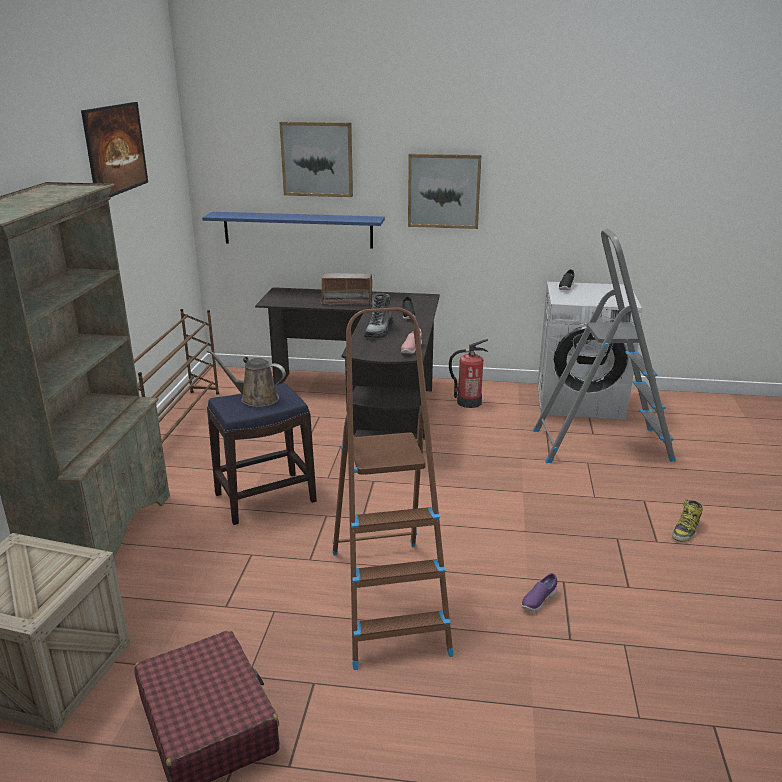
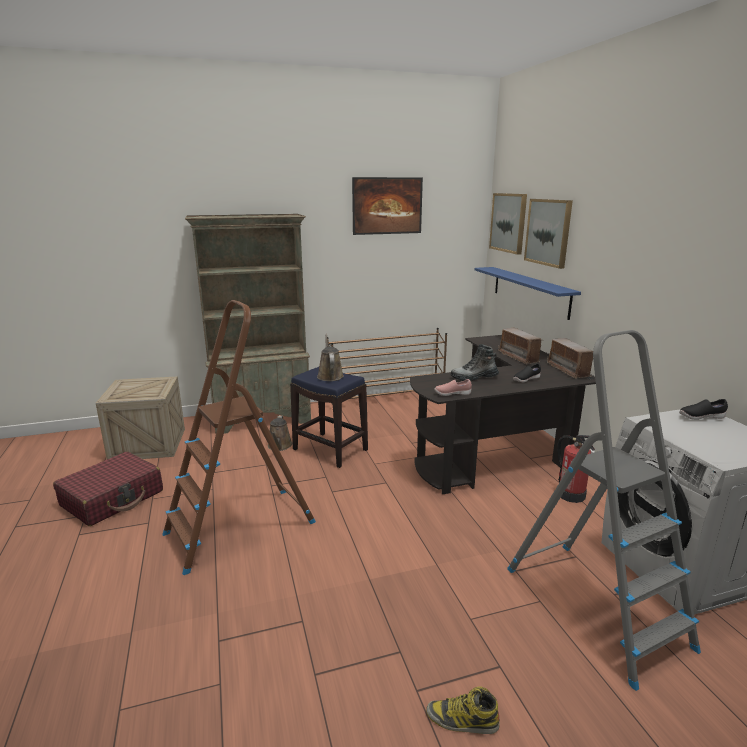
camera: 65 degrees right, 5 degrees down
picture [408,154,482,229] -> picture moved to [489,193,527,255]
purple shoe [521,573,557,611] -> none
none -> brown watering can [268,415,293,451]
none -> radio [547,338,593,379]

